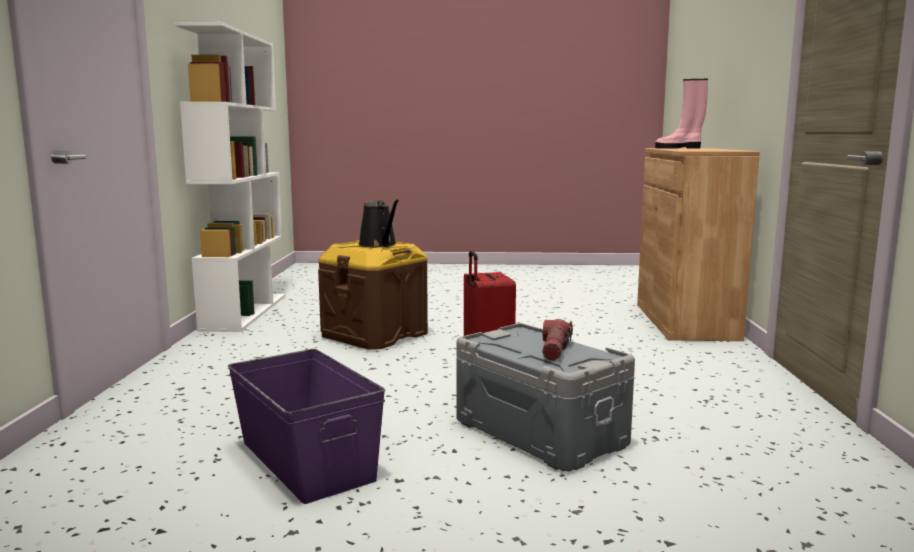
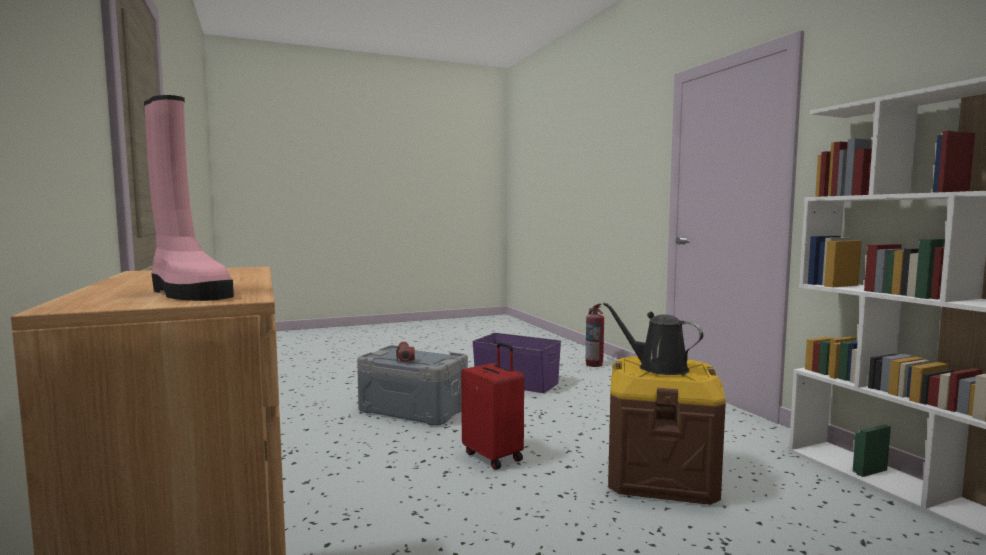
camera: 155 degrees right, 5 degrees down
pink boot [655,79,708,149] -> pink boot turned 60 degrees clockwise [144,95,234,301]
none -> fire extinguisher [586,304,604,367]

